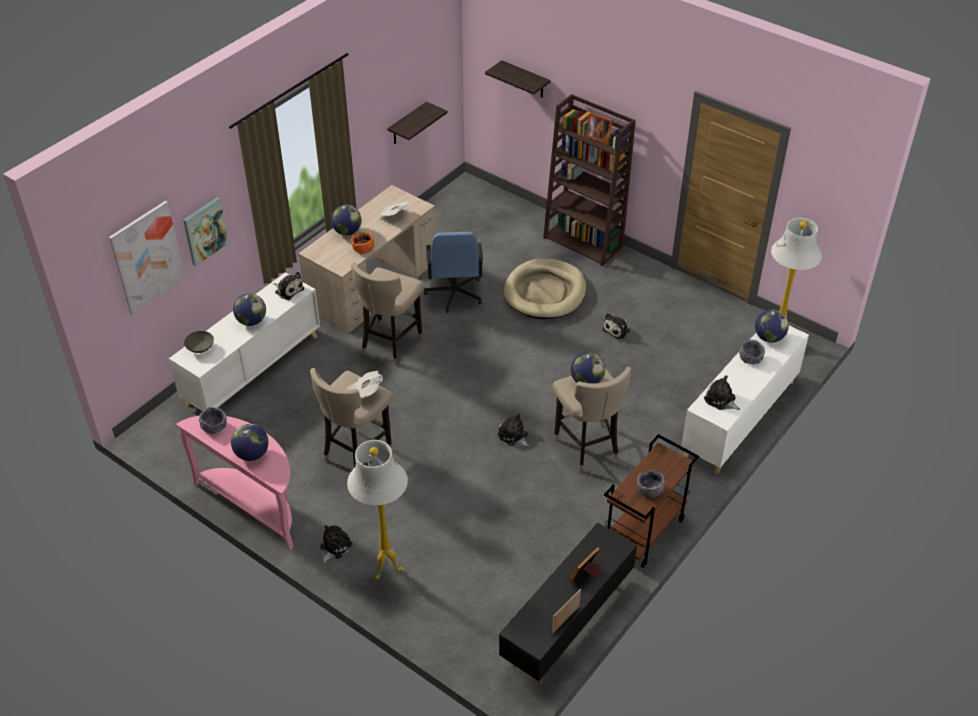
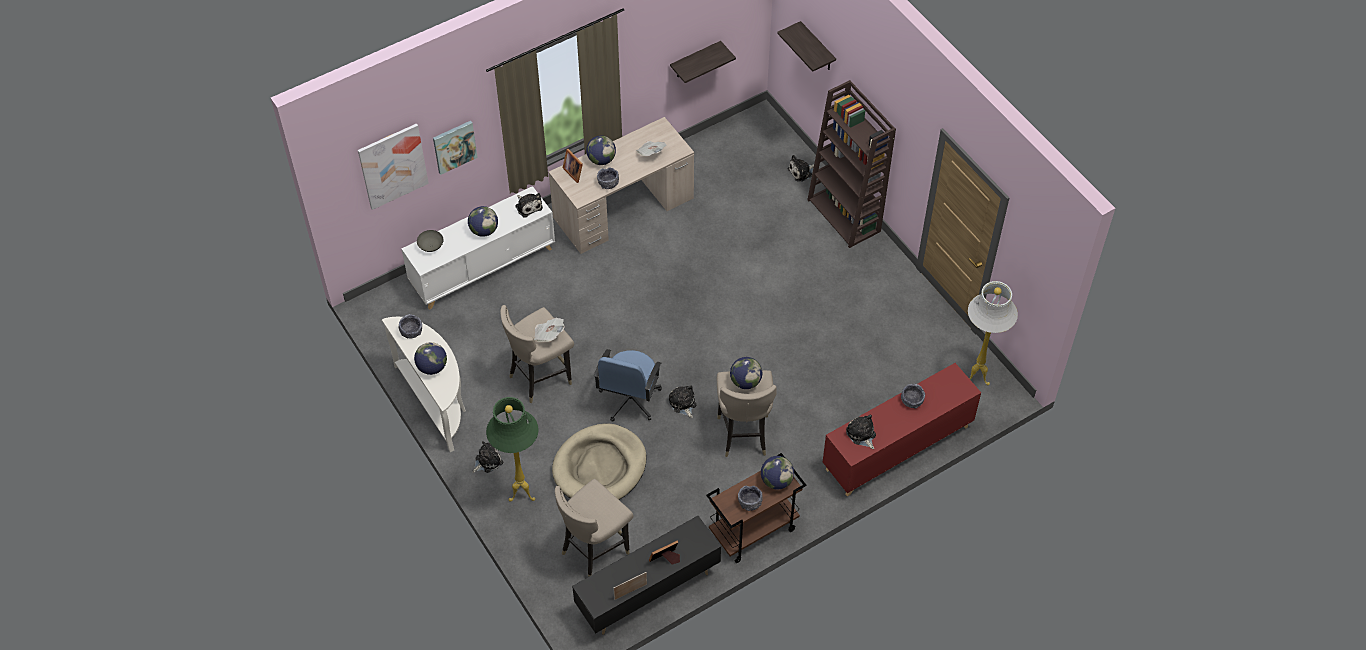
camera: 20 degrees right, 10 degrees up
pink console table [176,416,294,550] -> white console table [382,317,466,452]
white floor lamp [347,440,408,580] -> green floor lamp [486,397,539,502]
orange bowl [351,232,374,254] -> grey bowl [597,167,619,189]
beige stool [351,262,424,365] -> beige stool moved to [555,479,633,577]
blue office chair [424,232,483,313] -> blue office chair moved to [594,349,662,422]
beige dog bed [504,258,586,319] -> beige dog bed moved to [552,423,646,500]
picture frame [585,112,613,145] -> picture frame moved to [563,149,583,183]
plush toy [602,313,630,340] -> plush toy moved to [788,155,814,182]
white cabinet [681,326,809,474] -> red cabinet [823,363,981,497]
globe [755,309,789,343] -> globe moved to [761,456,794,489]

